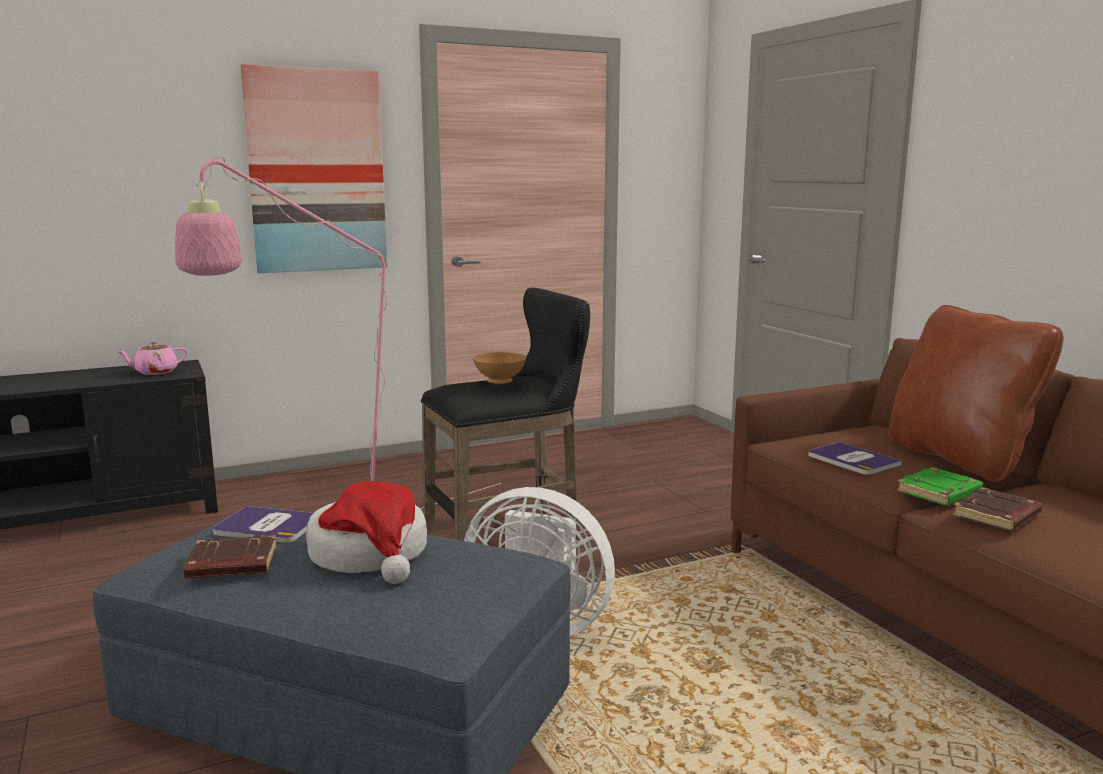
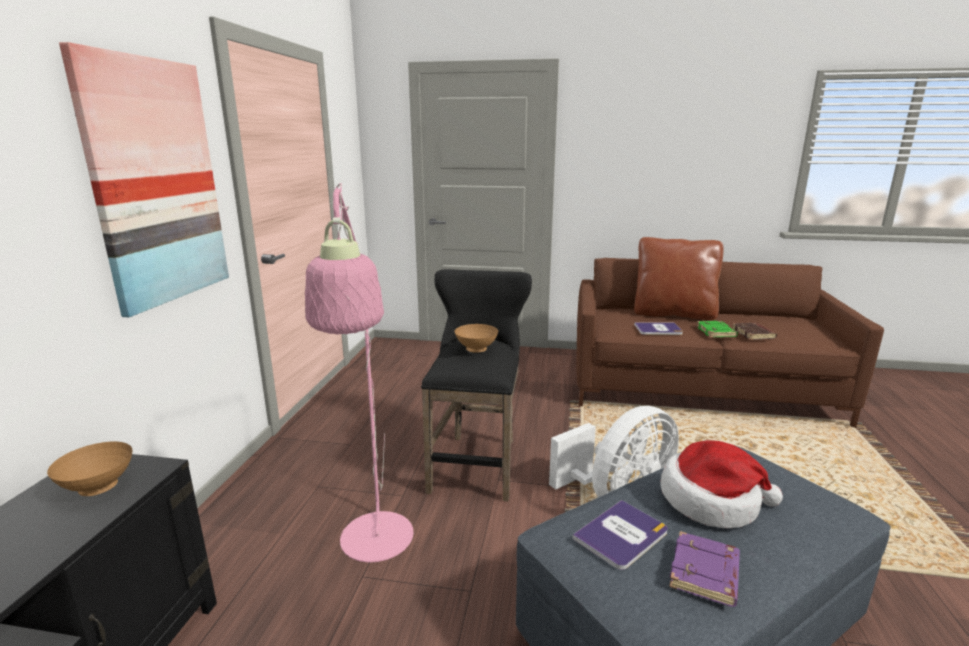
camera: 55 degrees left, 5 degrees up
pink teapot [116,341,188,375] -> brown bowl [47,442,132,496]
brown book [183,535,277,578] -> purple book [669,531,740,607]

